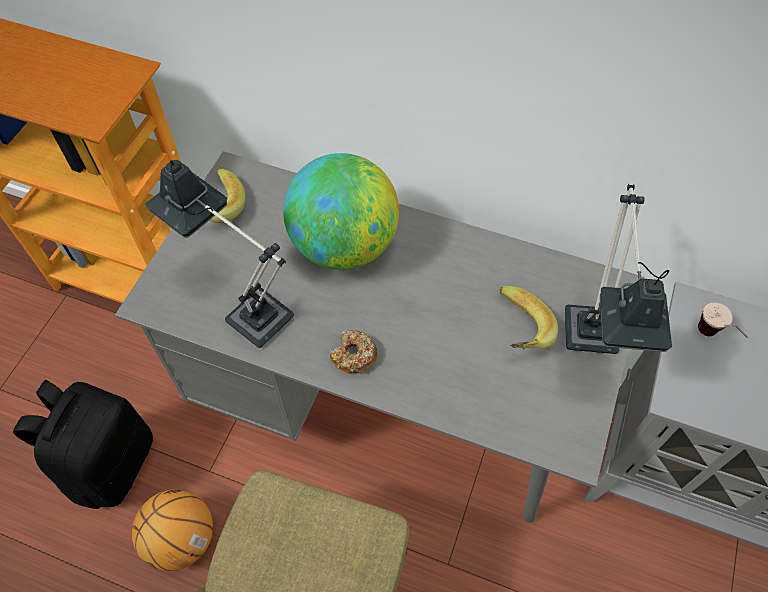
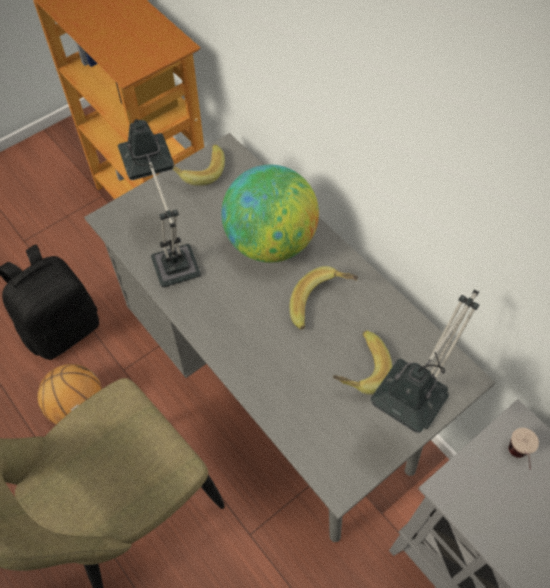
camera: 30 degrees right, 0 degrees up
donut [330,330,378,373] -> none
none -> banana [290,266,358,330]

